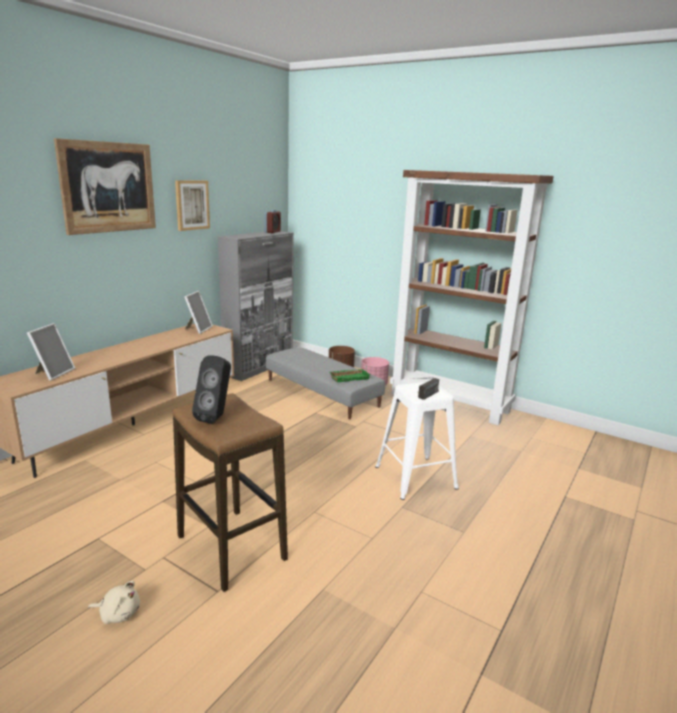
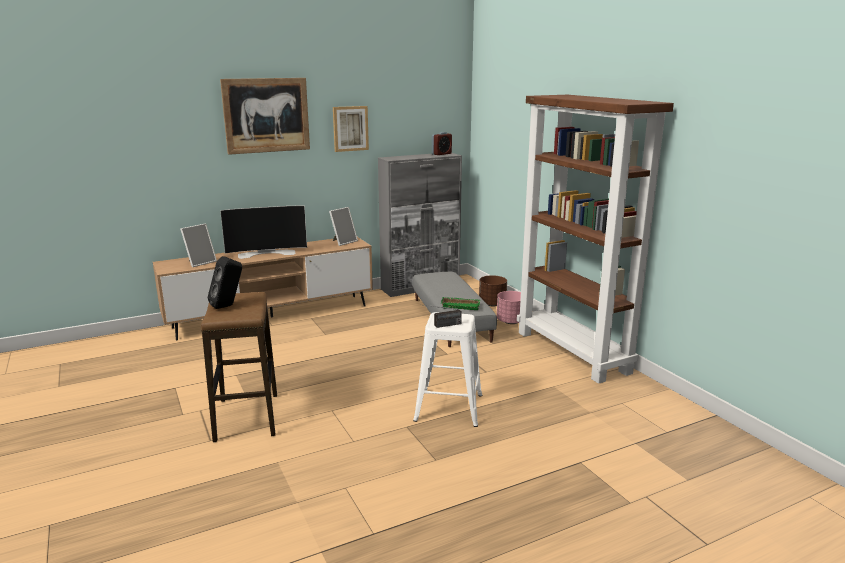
camera: 30 degrees right, 0 degrees up
beige plush toy [88,580,140,624] -> none
none -> television [220,206,307,259]

